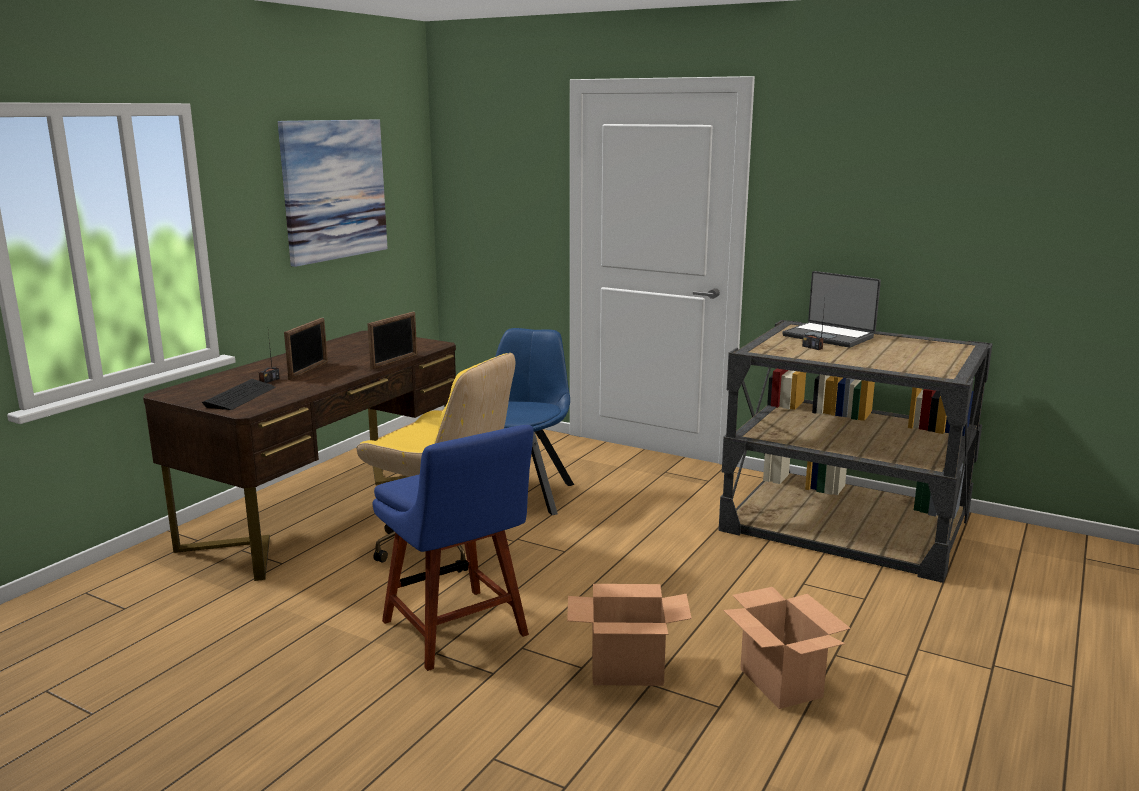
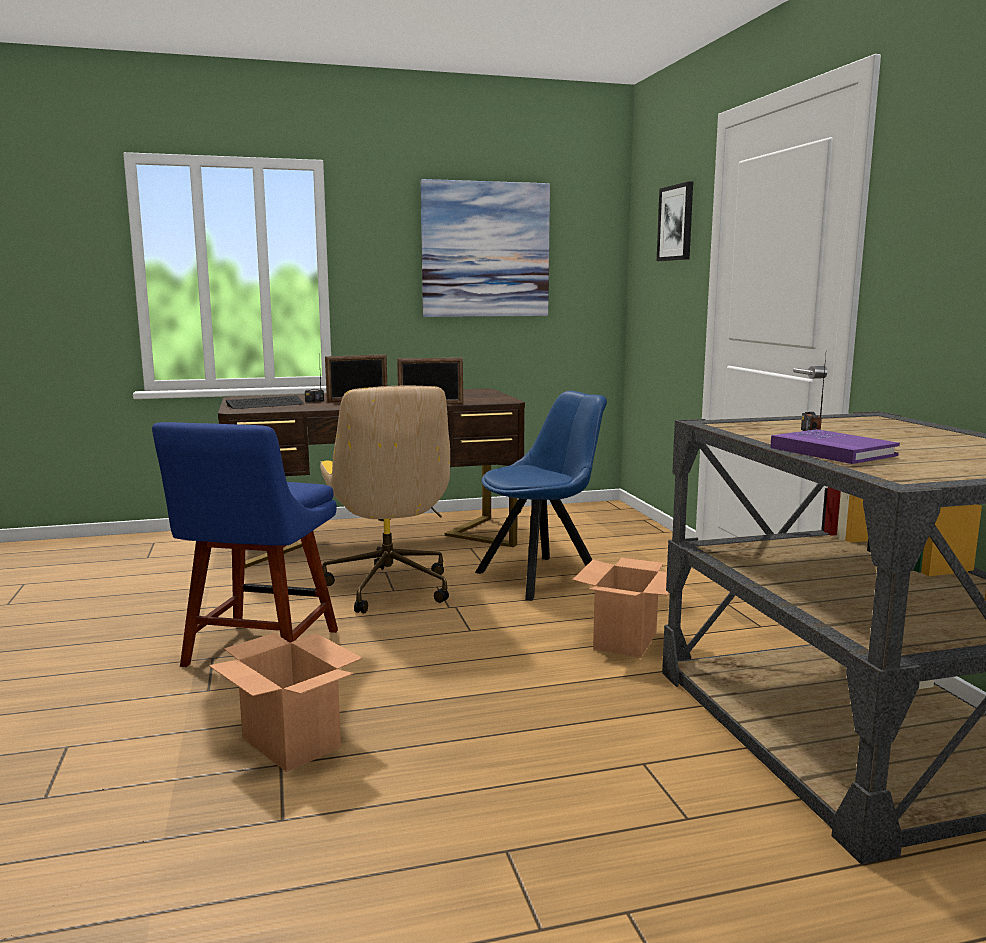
camera: 45 degrees right, 5 degrees down
cardboard box [723,587,851,709] -> cardboard box moved to [572,558,669,658]
laptop [782,271,881,347] -> none
none -> picture [657,181,693,261]
none -> purple book [770,429,900,464]

